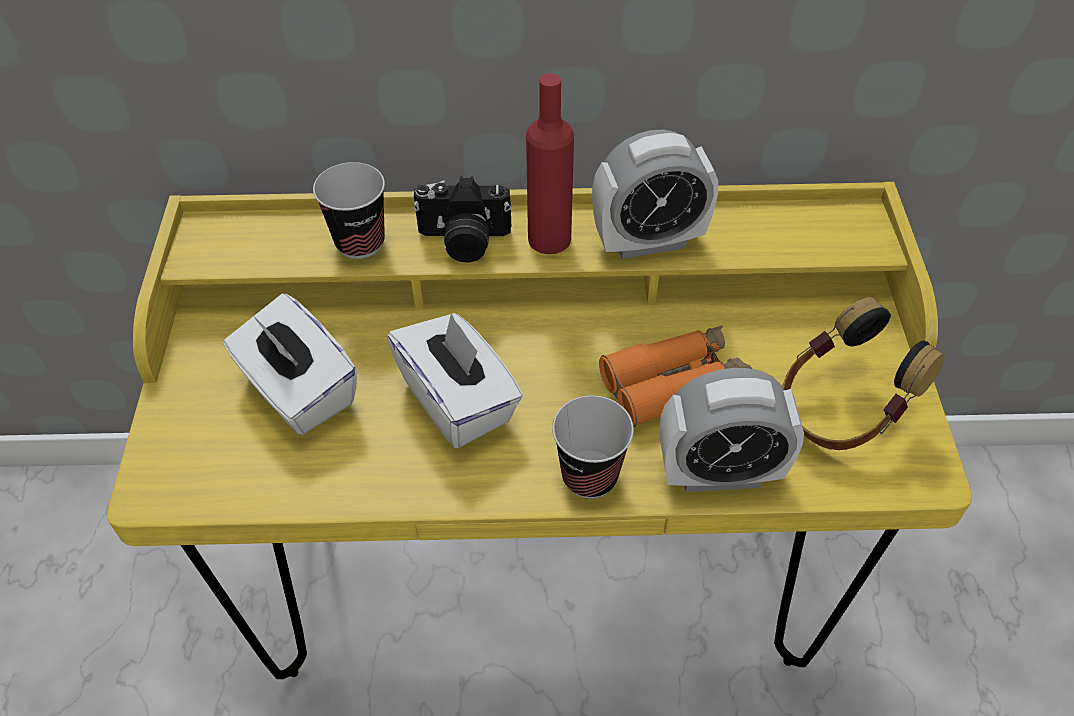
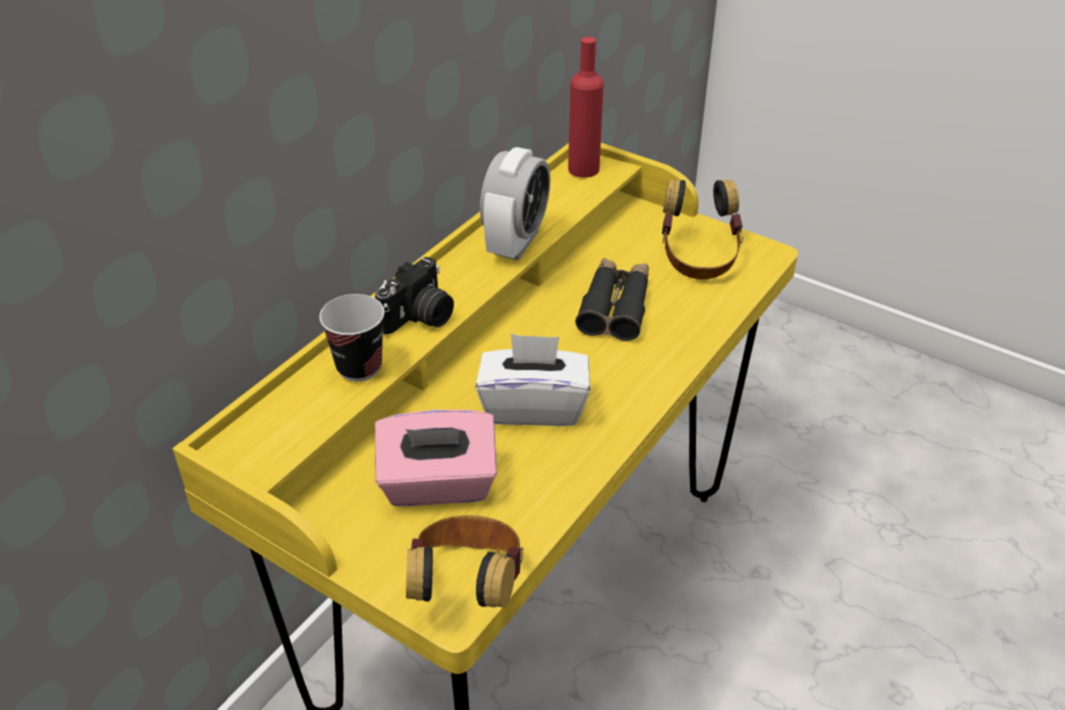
camera: 55 degrees left, 10 degrees down
white tissue box [223,294,357,435] -> pink tissue box [375,410,497,506]
red bottle [526,73,574,254] -> red bottle moved to [568,37,604,178]
cup [552,395,634,499] -> none
orange binoculars [599,325,752,427] -> black binoculars [575,258,649,341]
alarm clock [660,368,804,492] -> none
none -> headphones [406,515,523,608]

